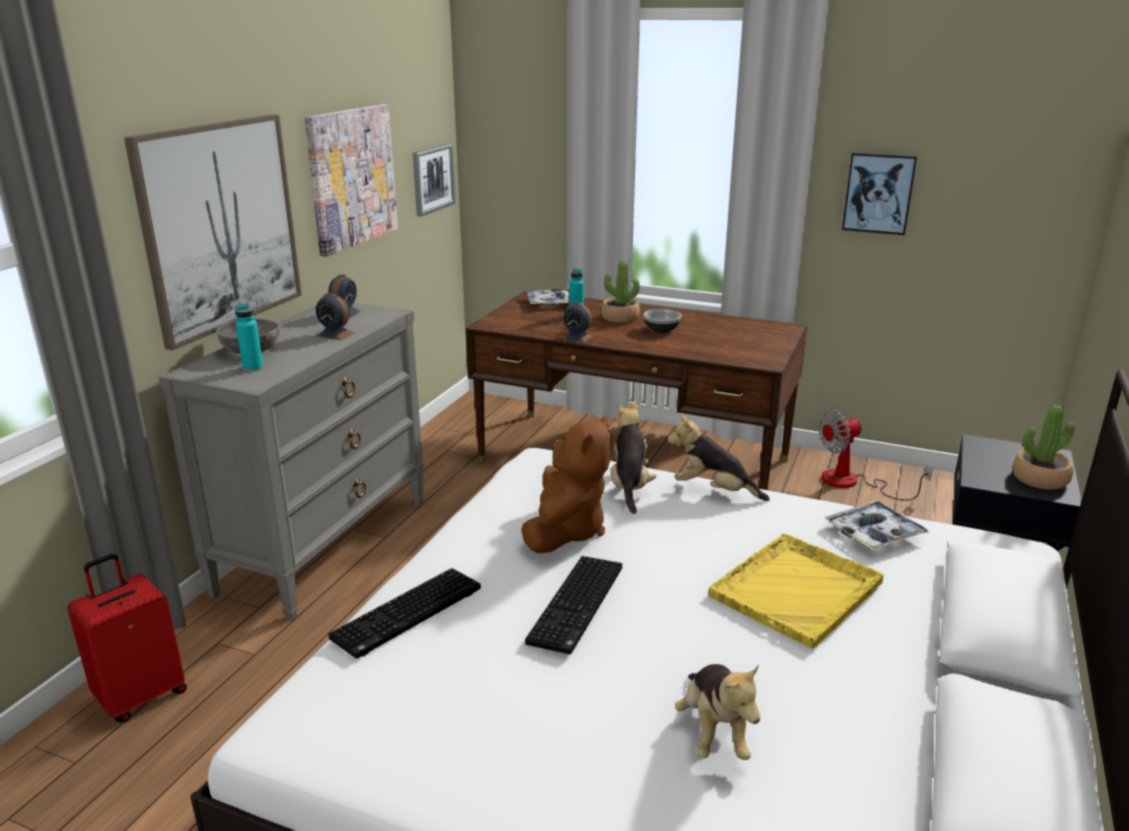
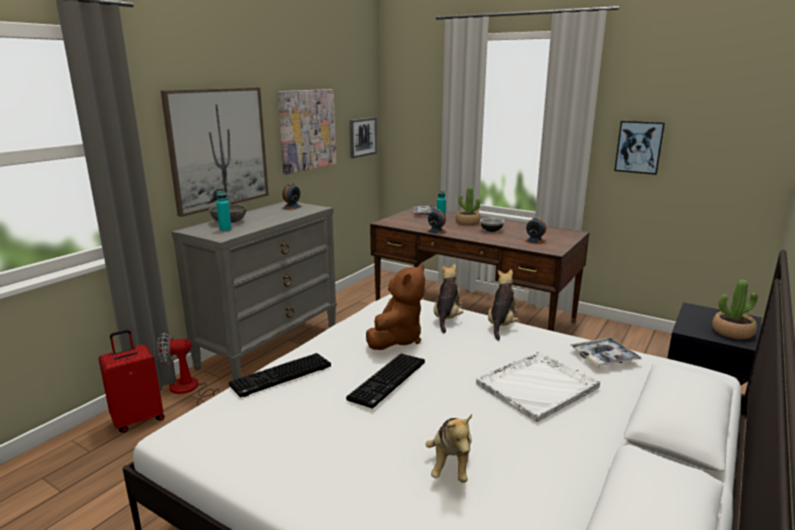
camera: 10 degrees right, 5 degrees down
alarm clock [316,293,354,340] -> alarm clock moved to [525,217,546,244]
plush toy [668,414,770,501] -> plush toy turned 75 degrees clockwise [488,270,519,341]
yellow tray [709,533,884,649] -> white tray [476,351,600,422]
fan [818,410,933,501] -> fan moved to [157,332,220,406]

